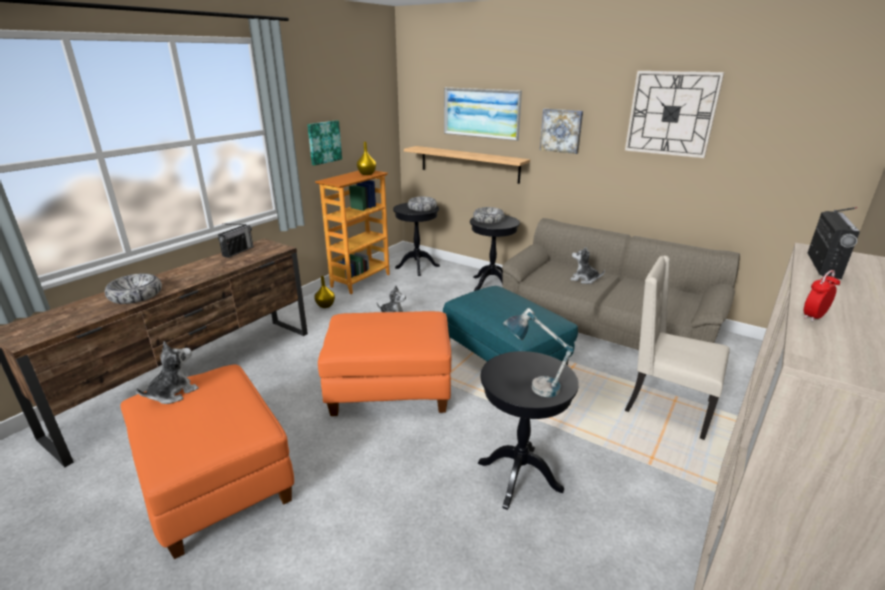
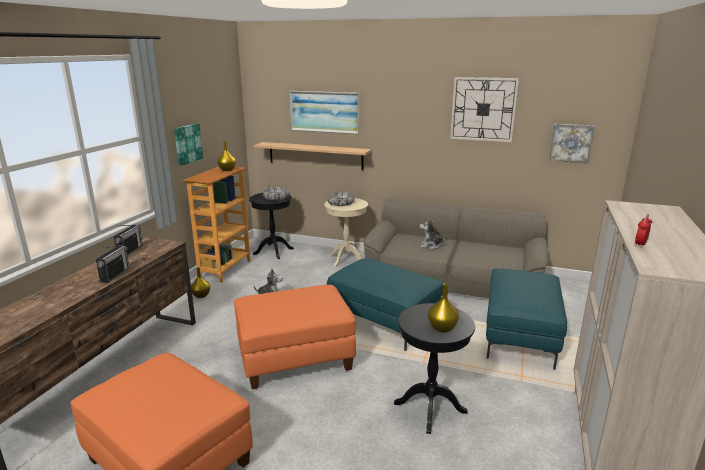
camera: 15 degrees left, 5 degrees down
bowl [105,273,162,304] -> none
plush toy [136,341,199,404] -> none
black side table [470,215,520,291] -> beige side table [324,198,368,267]
table lamp [503,308,574,397] -> yellow vase [428,283,459,333]
picture [540,109,583,154] -> picture moved to [549,124,595,164]
beige chair [625,256,730,440] -> turquoise ottoman [486,268,567,370]
radio [808,207,860,279] -> radio moved to [96,245,130,283]

